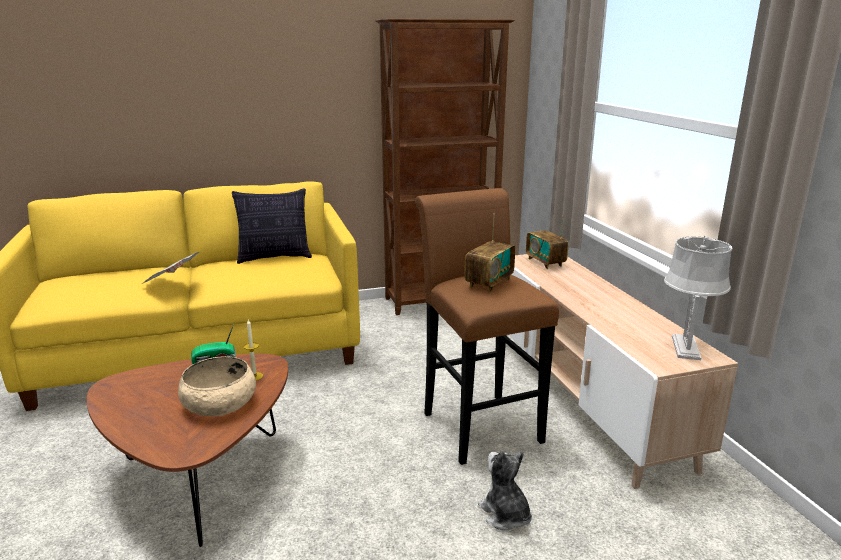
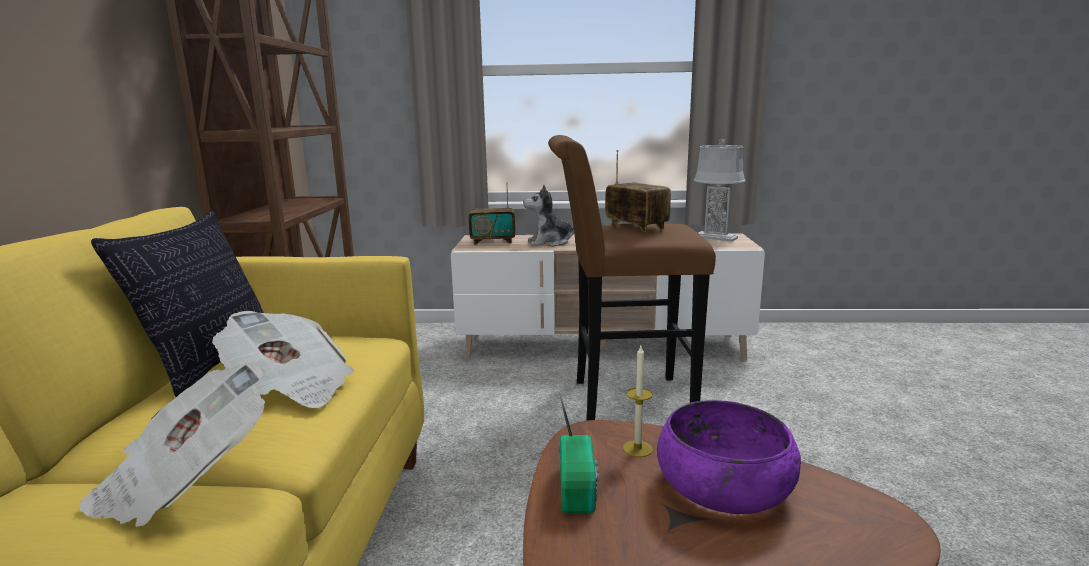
camera: 70 degrees left, 5 degrees down
beige bowl [178,356,256,416] -> purple bowl [657,400,801,514]
plush toy [478,451,532,531] -> plush toy moved to [523,185,574,246]
none -> newspaper [212,311,354,408]

